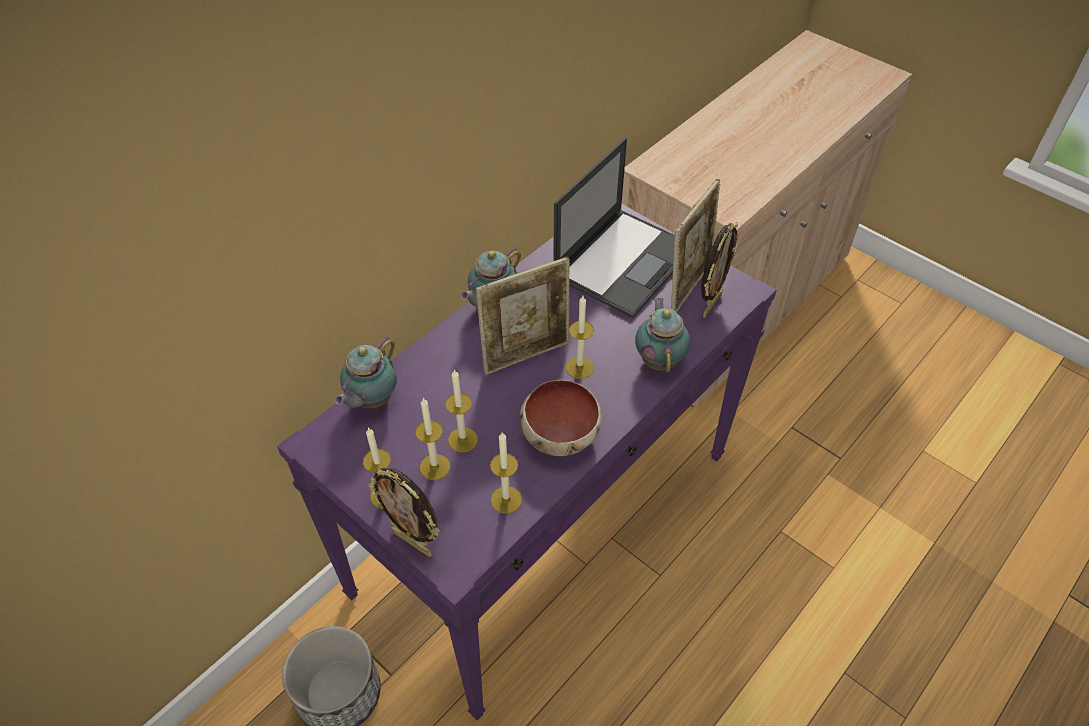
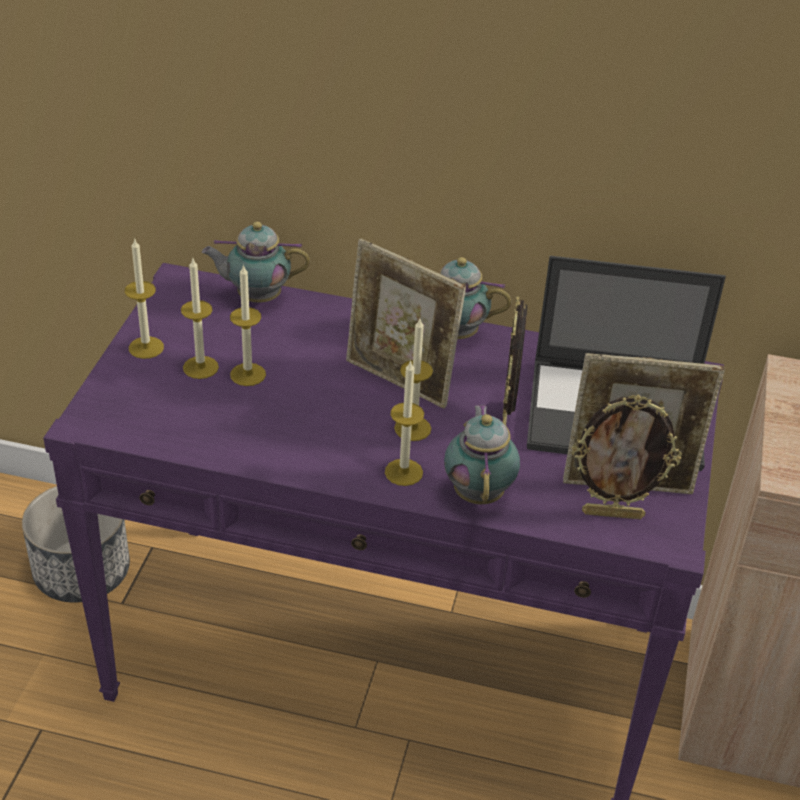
camera: 60 degrees right, 10 degrees down
picture frame [368,468,439,557] -> picture frame moved to [503,296,527,425]
candle [490,433,522,514] -> candle moved to [385,360,424,486]
bowl [520,380,602,456] -> none
teapot [635,298,690,372] -> teapot turned 60 degrees counterclockwise [444,404,520,504]

